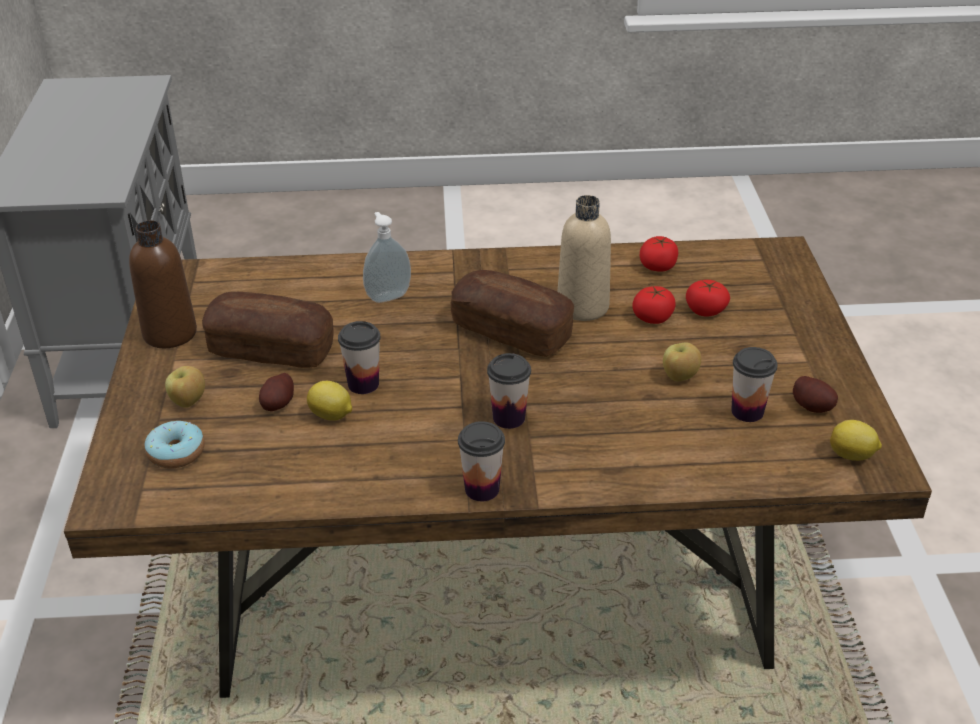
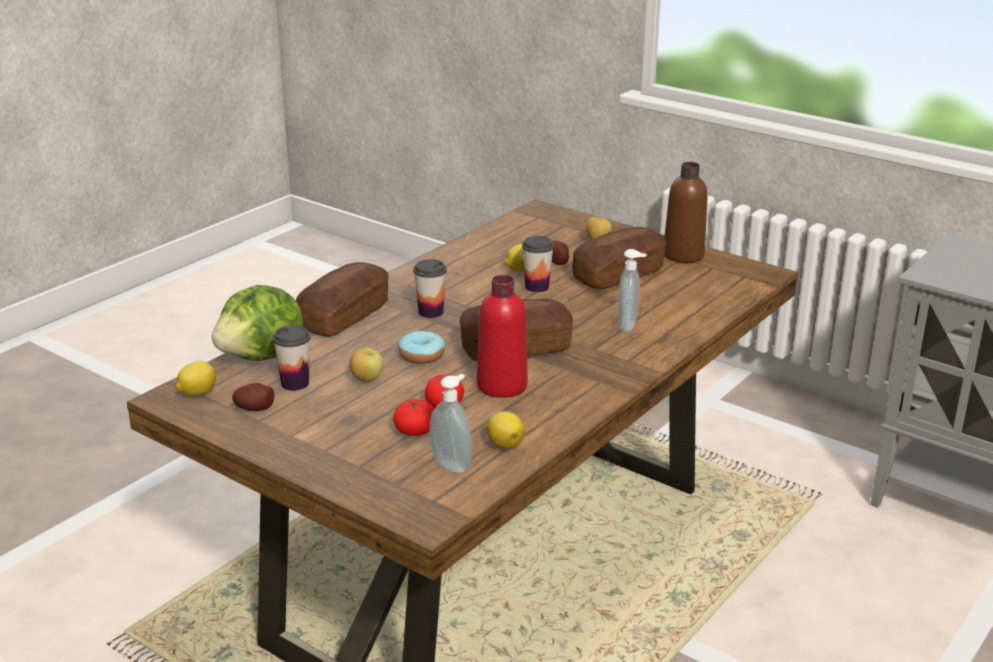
camera: 130 degrees right, 10 degrees down
donut [145,421,205,469] -> donut moved to [398,331,445,364]
cup [458,421,505,501] -> none
beige bottle [557,195,611,321] -> red bottle [477,275,528,398]
tomato [640,236,678,272] -> lemon [487,411,525,449]
none -> lettuce [212,285,303,361]
none -> bread [296,262,389,337]
none -> soap dispenser [429,374,472,473]

